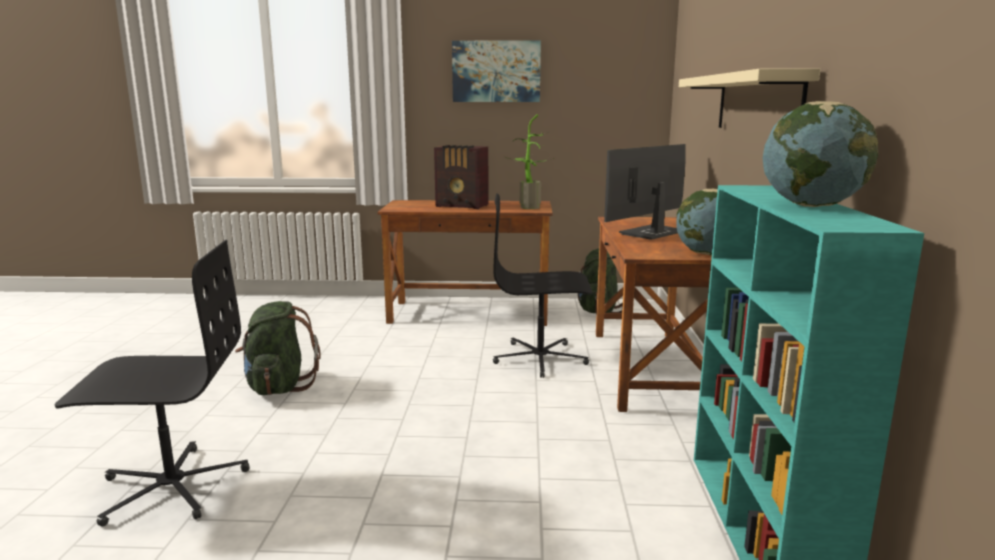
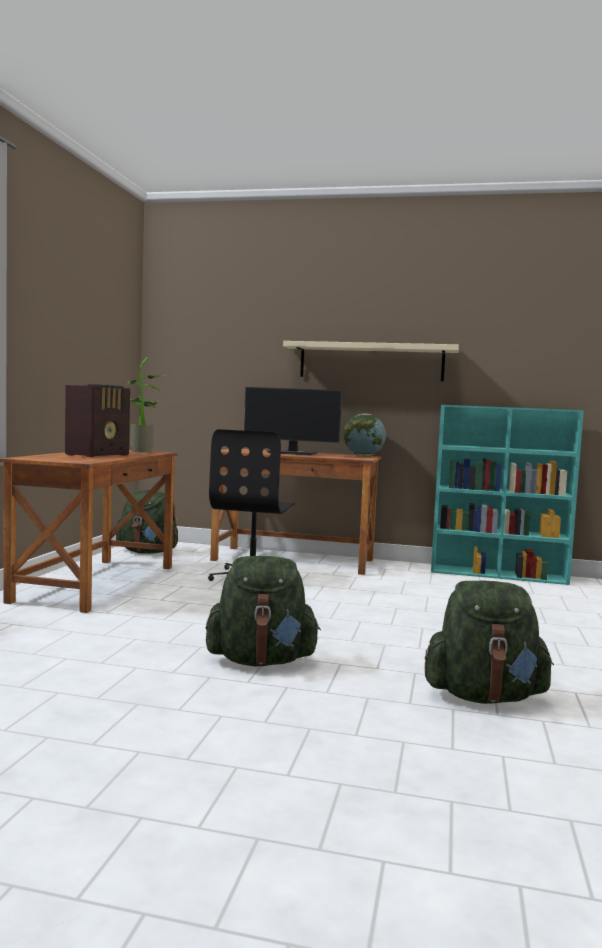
camera: 80 degrees left, 10 degrees down
black office chair [55,240,250,527] -> green backpack [425,581,554,704]
picture [452,40,541,102] -> none
monitor [604,144,686,240] -> monitor turned 45 degrees counterclockwise [244,387,342,455]
globe [762,101,878,207] -> none

